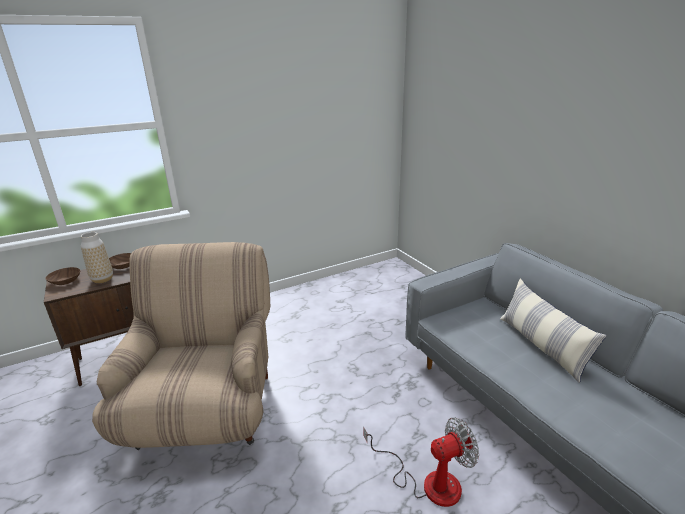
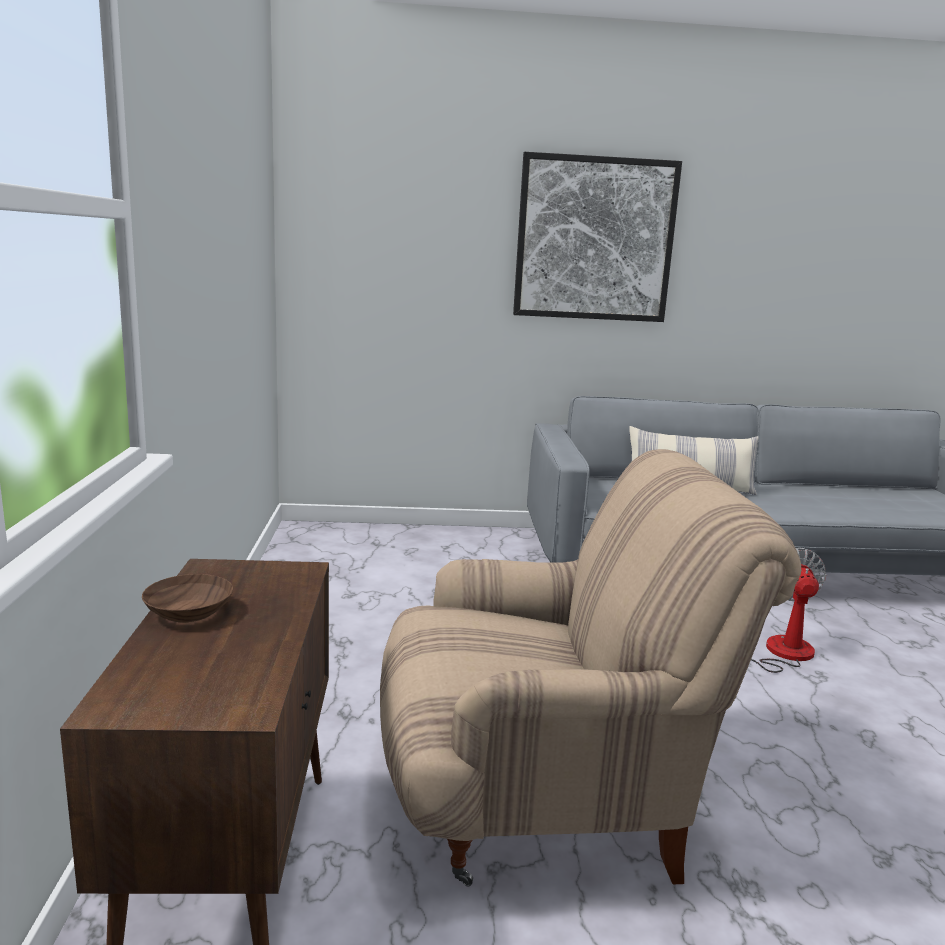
camera: 65 degrees left, 10 degrees down
brown bowl [45,267,80,285] -> none
vase [81,232,113,283] -> none
beige armchair [92,242,270,450] -> beige armchair turned 150 degrees clockwise [380,449,801,886]
none -> picture [513,152,682,322]

